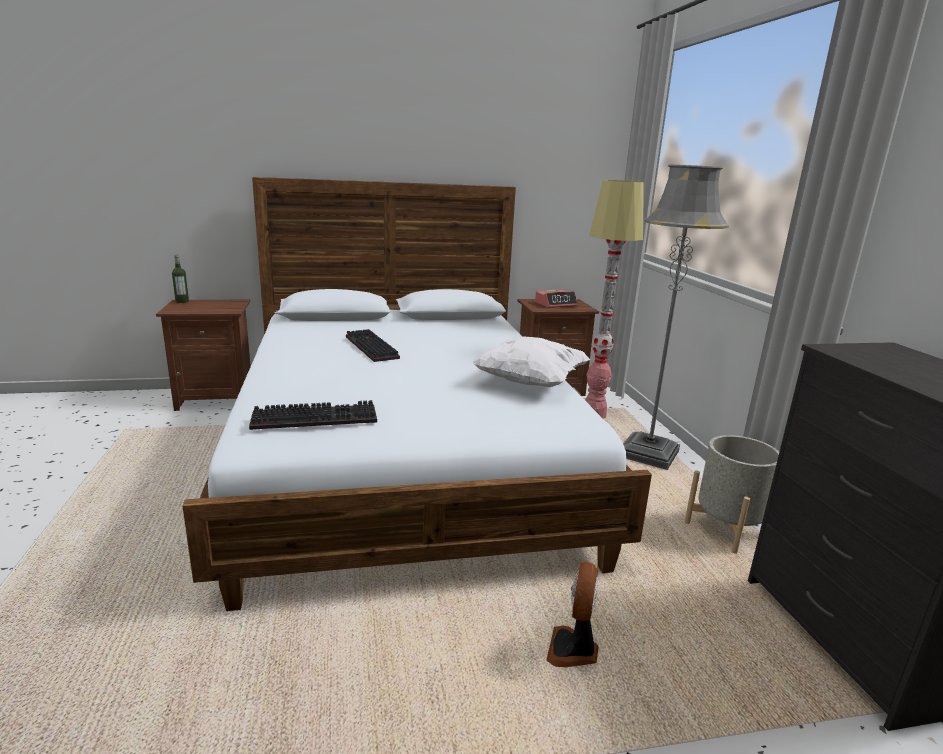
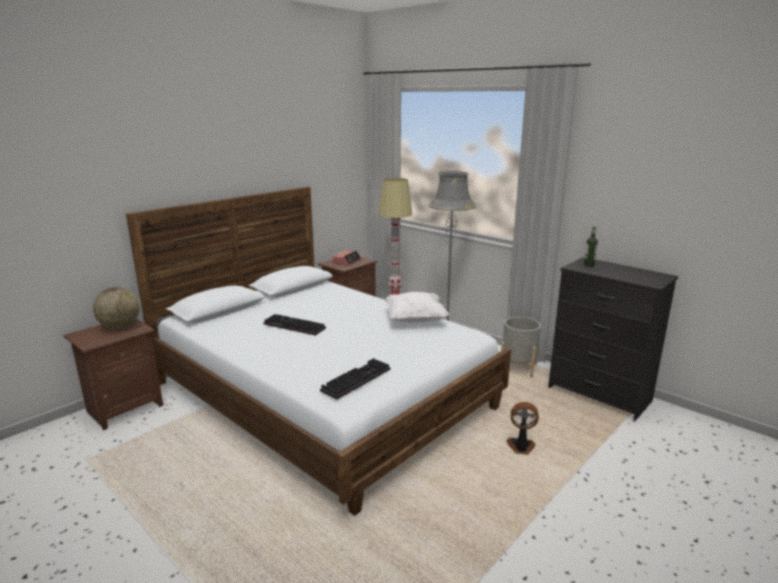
camera: 35 degrees left, 0 degrees up
bottle [172,254,189,303] -> bottle moved to [584,226,598,267]
fan [546,562,598,667] -> fan turned 120 degrees clockwise [506,402,539,455]
none -> globe [93,287,140,329]

